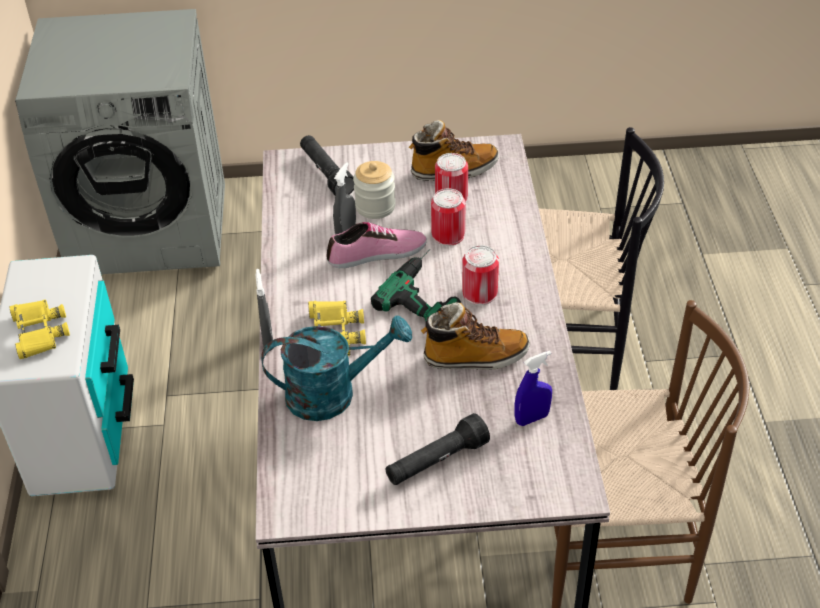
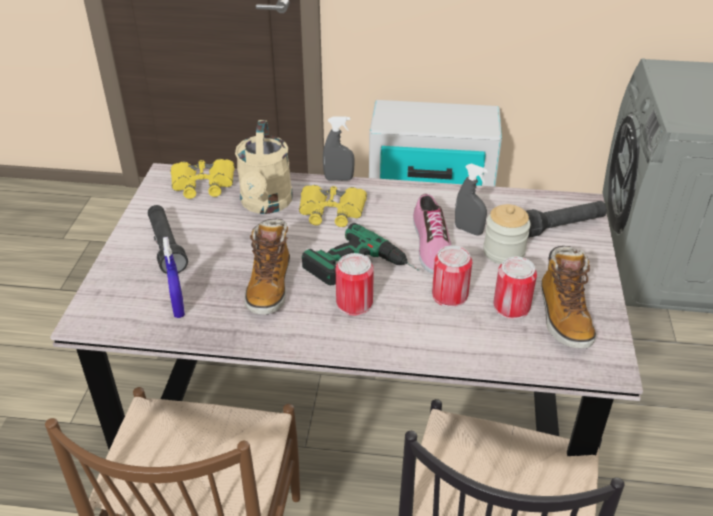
camera: 100 degrees right, 5 degrees down
yellow binoculars [9,300,70,359] -> yellow binoculars moved to [171,159,235,199]
turquoise watering can [261,315,412,421] -> beige watering can [235,120,293,214]

